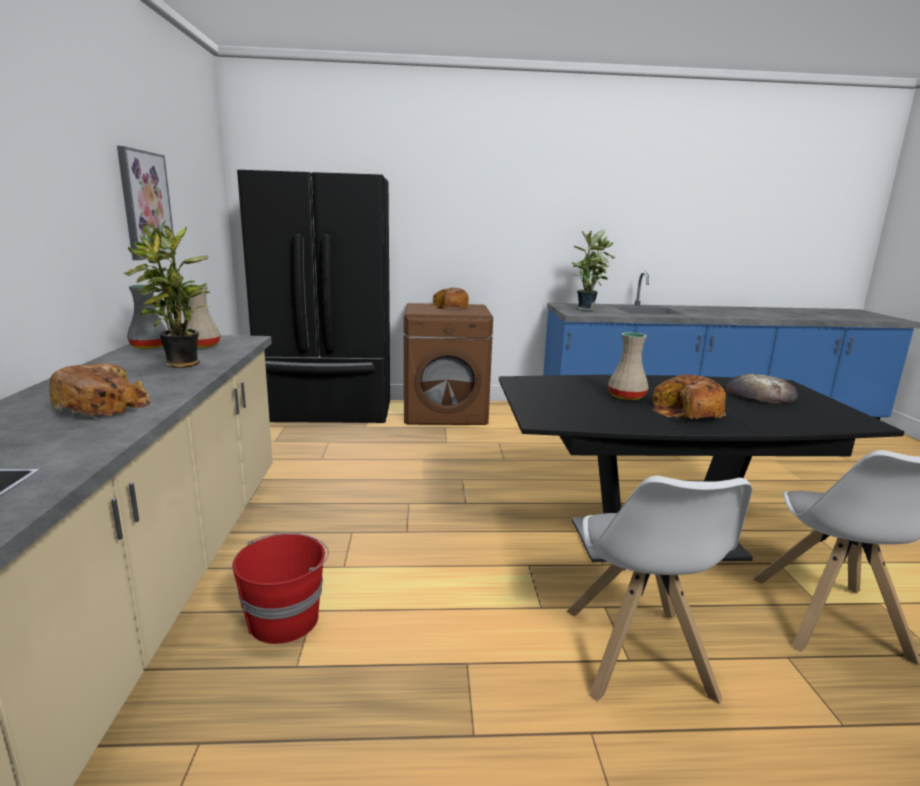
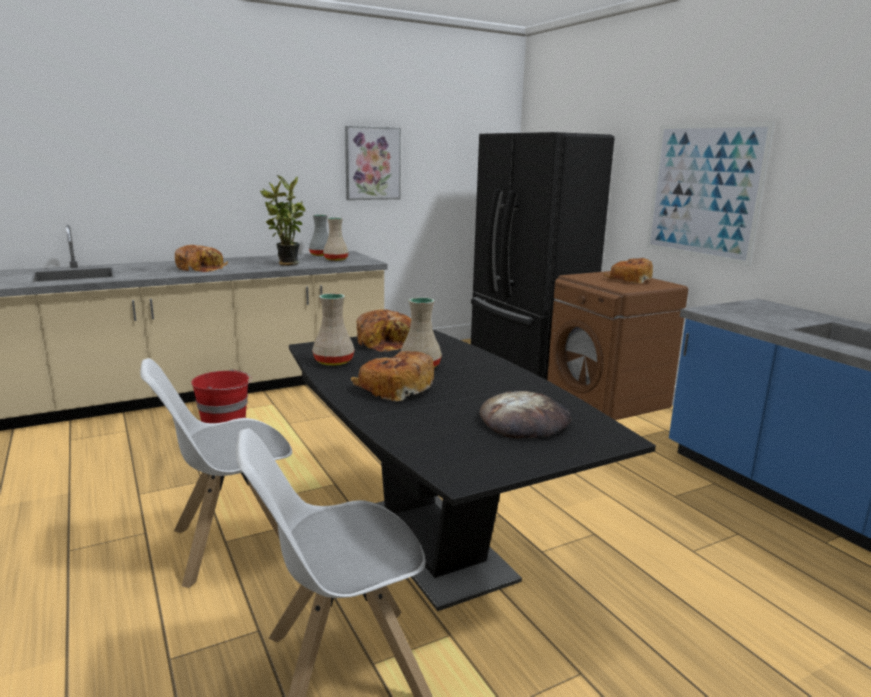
camera: 65 degrees right, 0 degrees up
potted plant [572,230,615,311] -> none
none -> beige vase [312,293,355,366]
none -> bread [356,309,411,352]
none -> picture [647,121,775,266]

